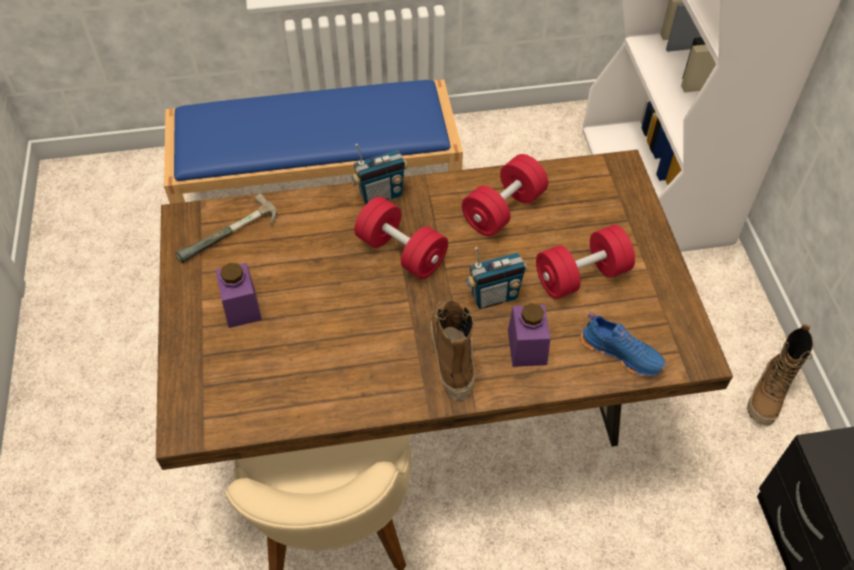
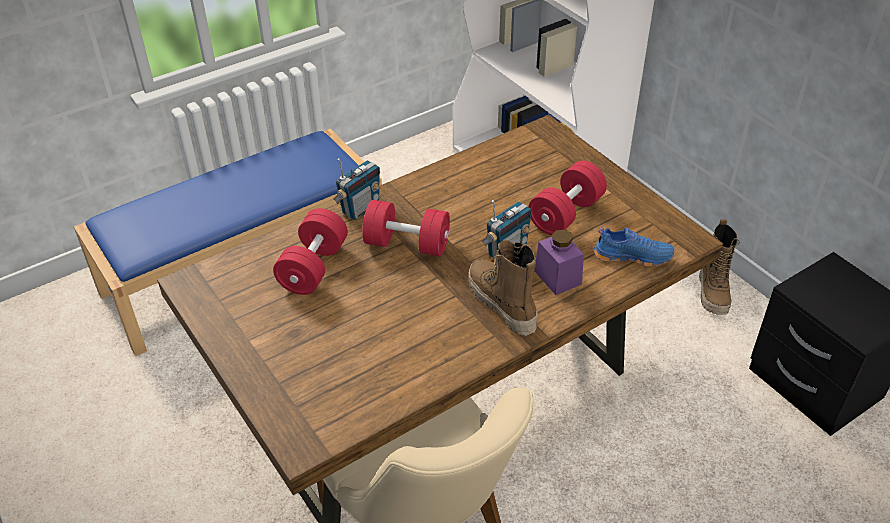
camera: 25 degrees left, 10 degrees down
hammer [176,193,277,263] -> none
purple jar [215,263,262,328] -> none
red dumbbell [462,154,548,236] -> red dumbbell moved to [273,208,348,295]

